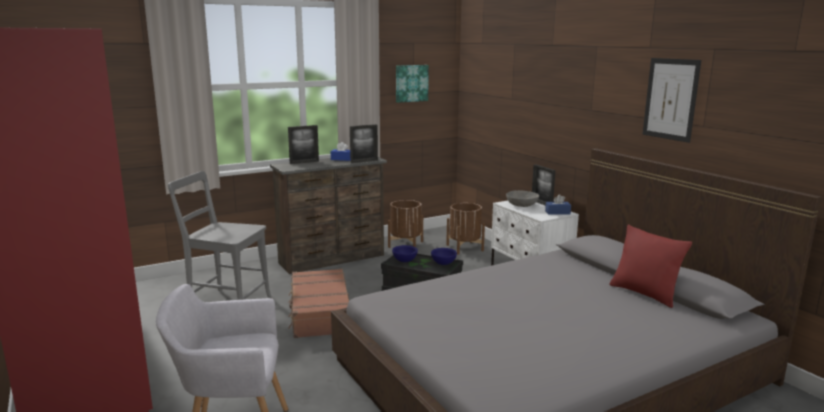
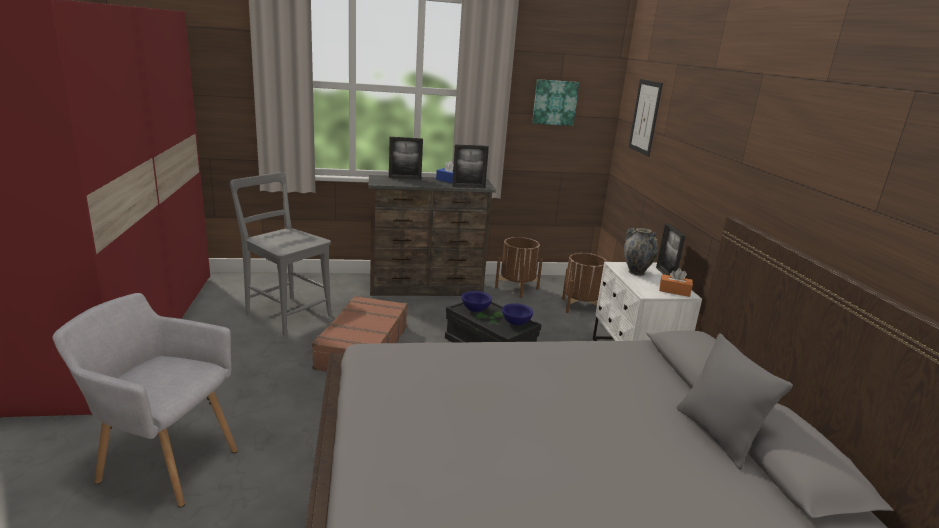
camera: 20 degrees right, 5 degrees up
grey bowl [506,190,539,207] -> vase [624,227,658,276]
blue tissue box [545,194,571,215] -> orange tissue box [659,268,693,297]
red pillow [609,225,692,308] -> grey pillow [677,333,793,470]
picture [642,58,701,143] -> picture moved to [628,79,663,157]

